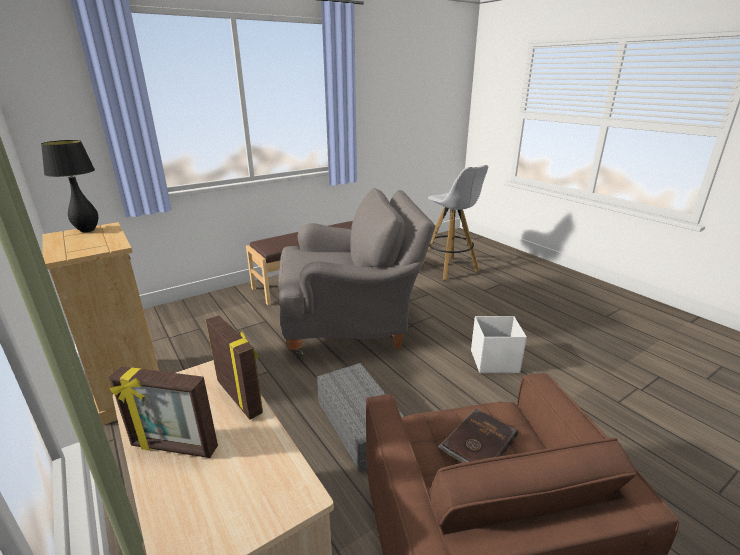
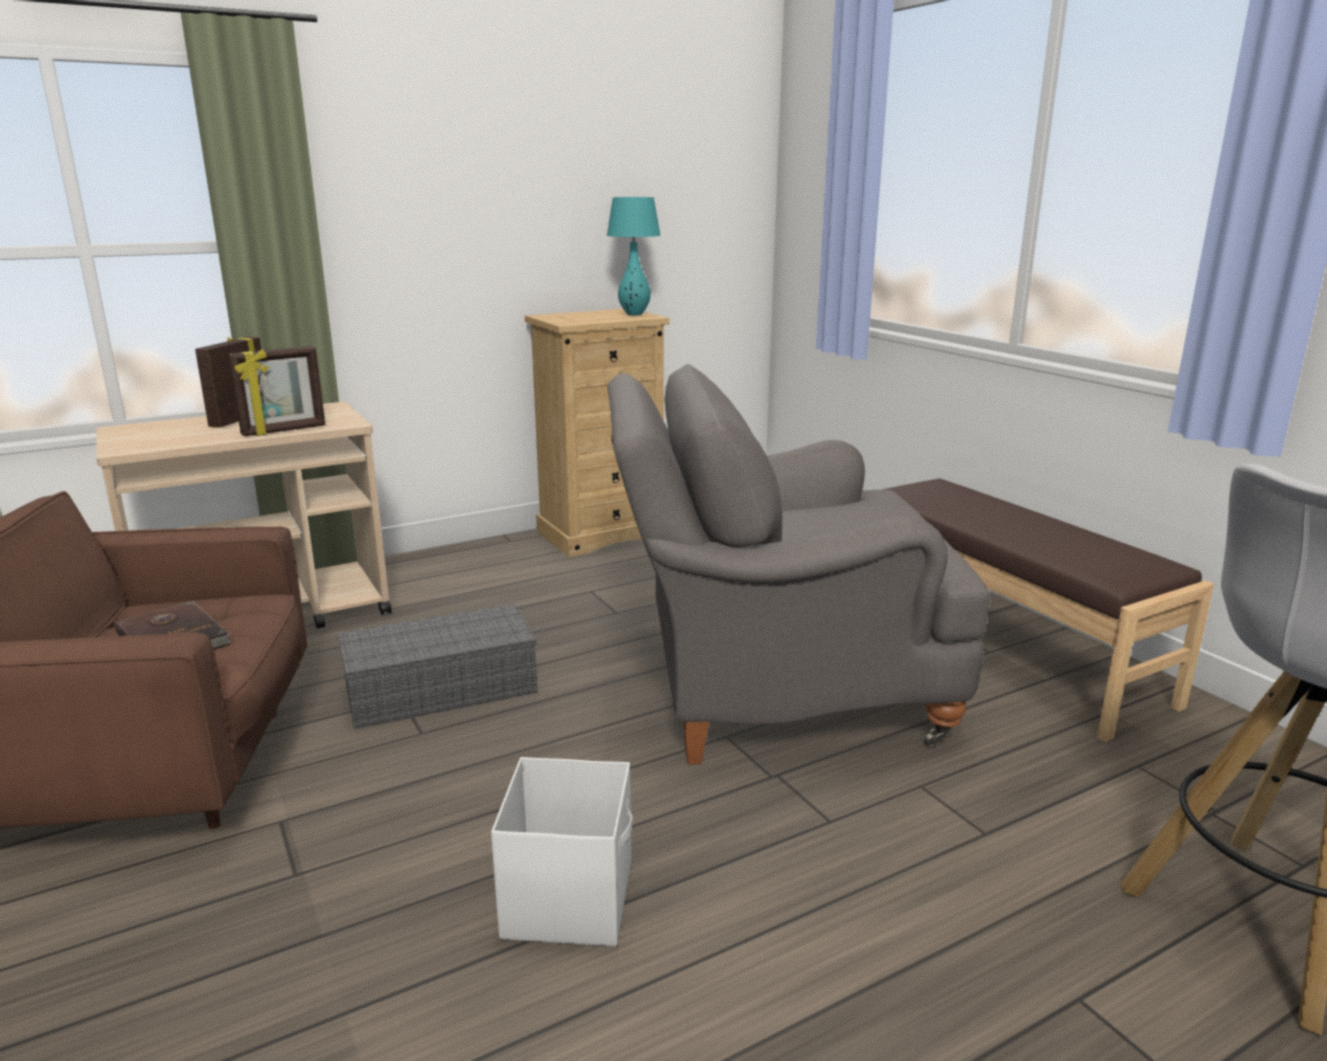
camera: 95 degrees right, 5 degrees down
black table lamp [41,140,98,232] -> turquoise table lamp [607,197,661,315]
grey armchair [278,188,435,357] -> grey armchair turned 90 degrees clockwise [608,364,989,765]

